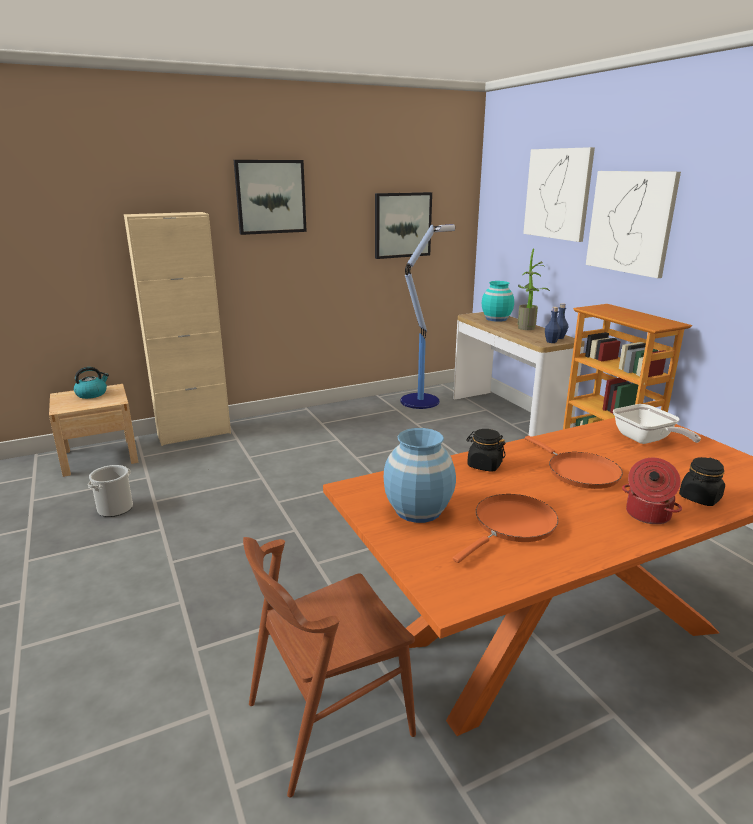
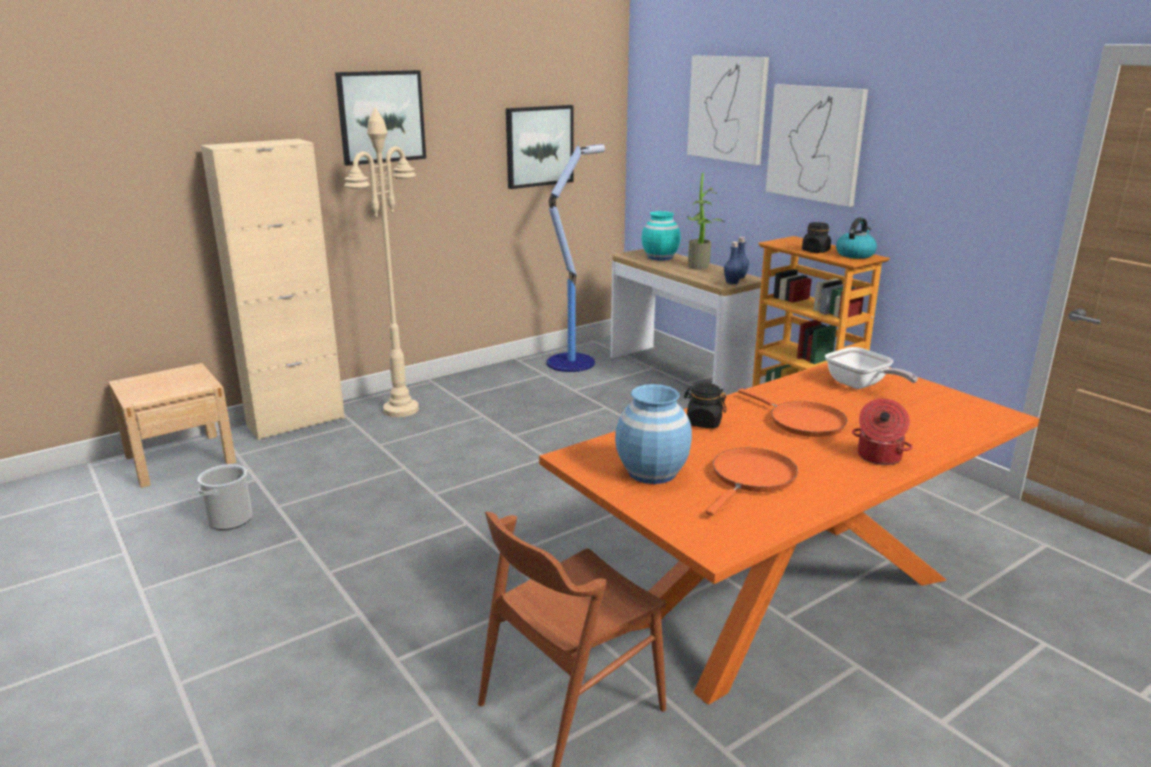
camera: 10 degrees left, 0 degrees up
kettle [74,367,109,399] -> kettle moved to [836,217,877,259]
black jar [679,457,725,506] -> black jar moved to [802,222,831,253]
none -> beige floor lamp [344,108,419,417]

